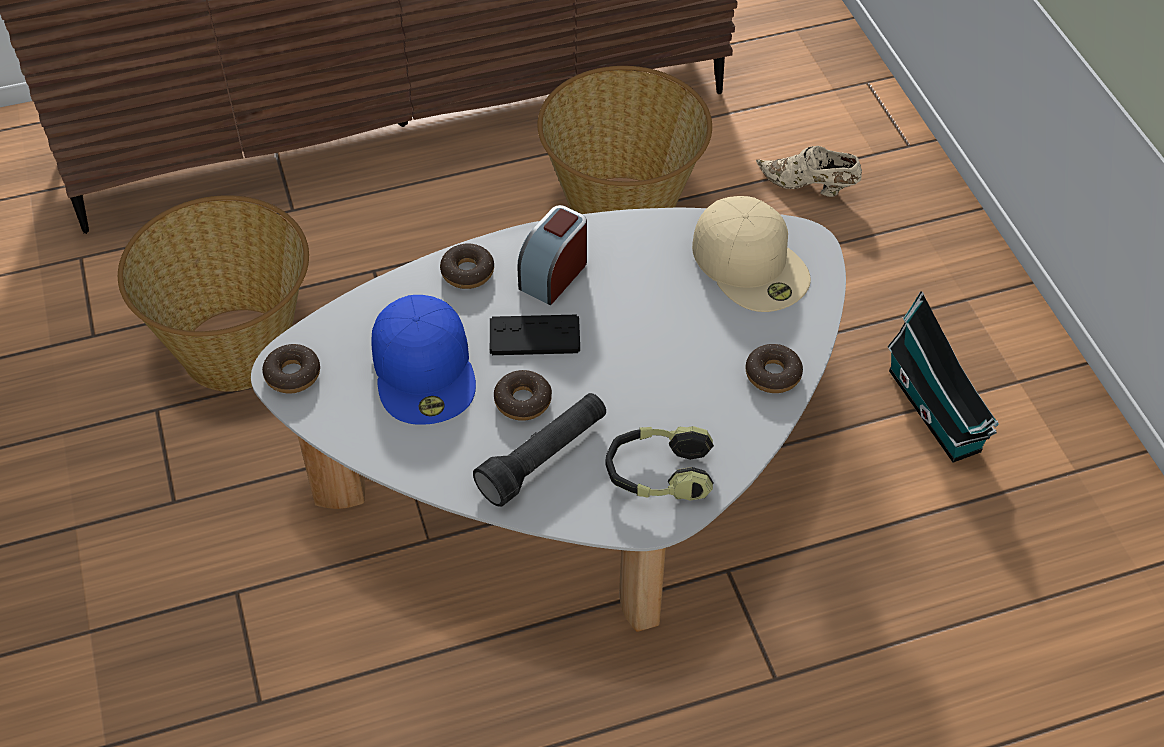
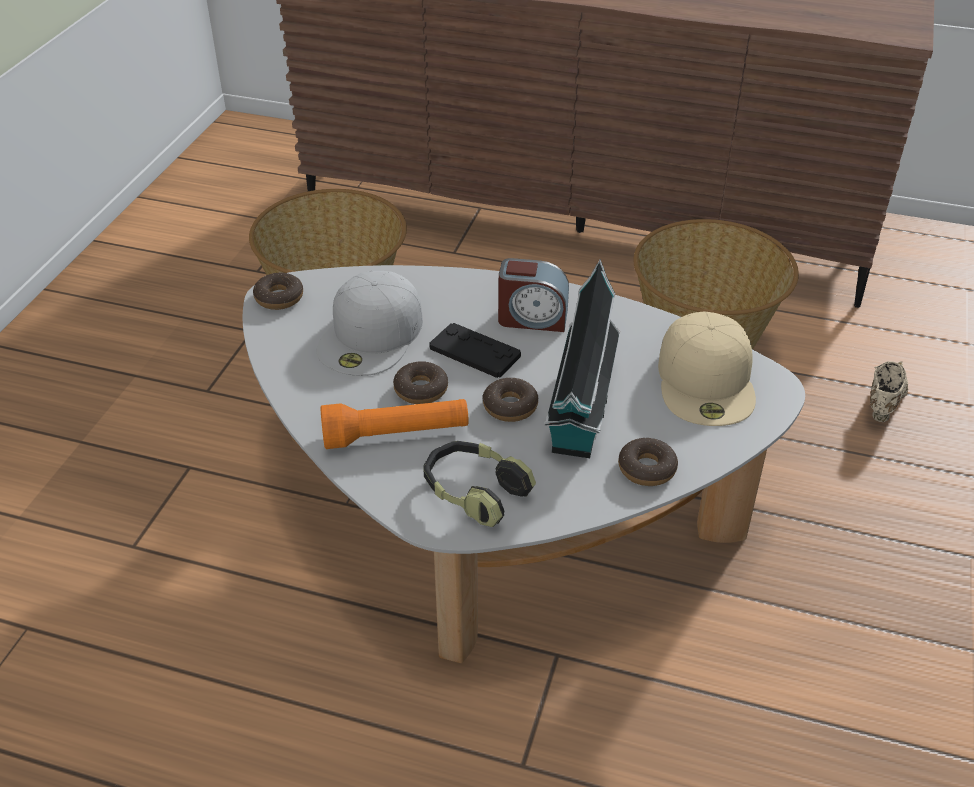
camera: 35 degrees right, 10 degrees down
blue cap [372,295,476,425] -> white cap [317,271,423,376]
donut [440,243,494,289] -> donut moved to [482,378,538,422]
black flashlight [473,393,606,507] -> orange flashlight [320,399,469,449]
alarm clock [517,205,587,305] -> alarm clock turned 150 degrees counterclockwise [498,258,569,332]
beige shoe [756,146,862,197] -> beige shoe turned 60 degrees clockwise [870,361,908,422]
toy house [887,291,999,463] -> toy house moved to [544,259,620,458]

